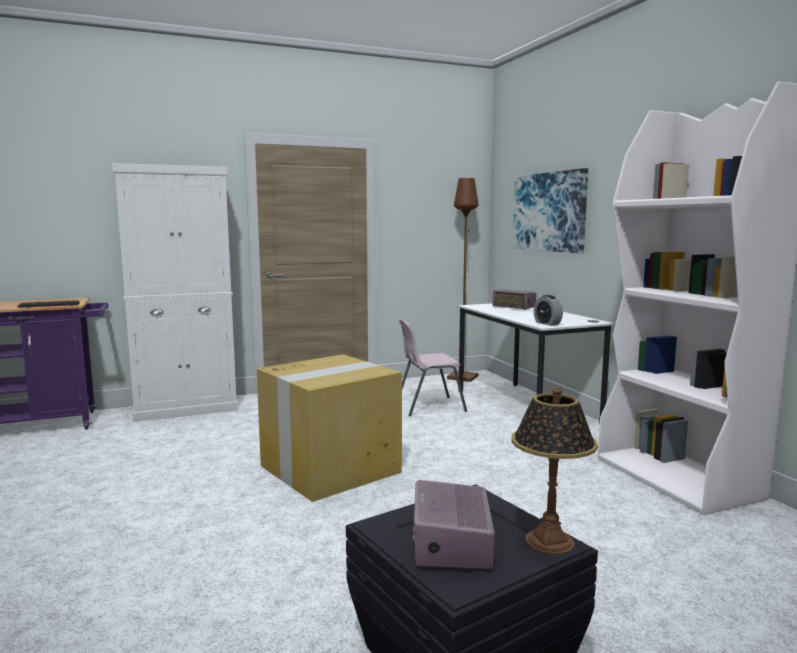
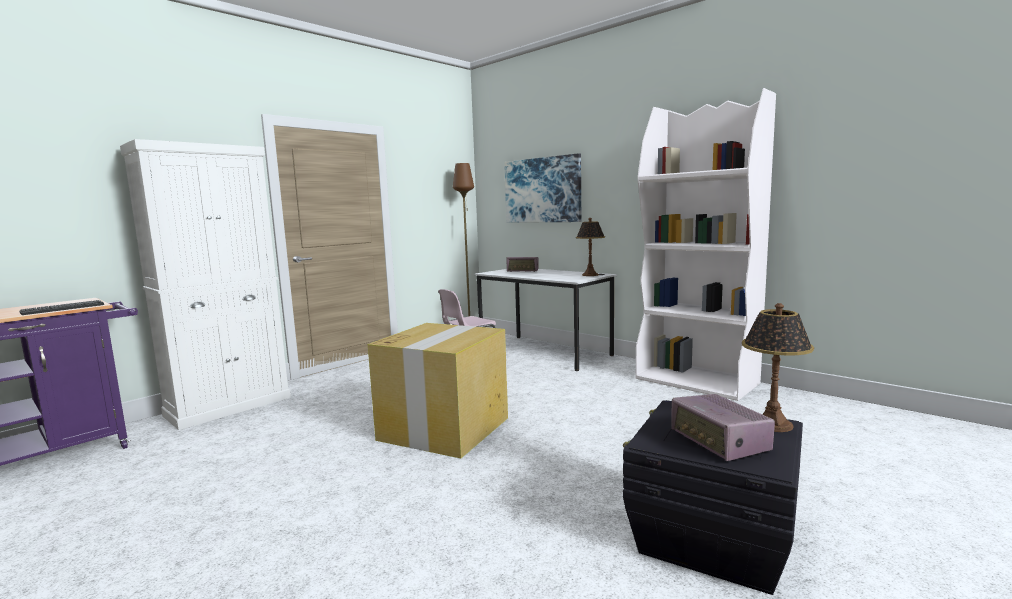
camera: 25 degrees left, 0 degrees up
alarm clock [534,295,563,326] -> none
none -> table lamp [576,218,605,276]

